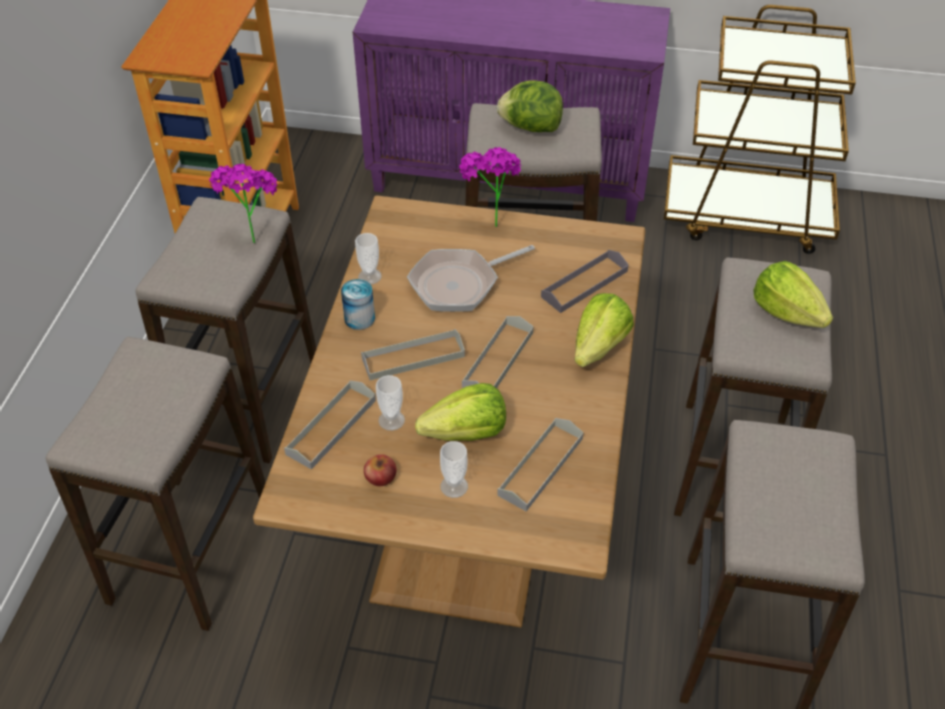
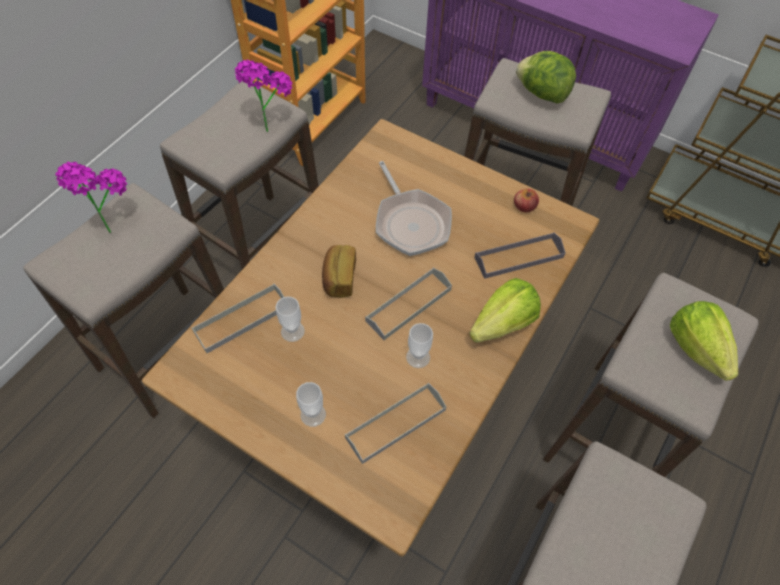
camera: 20 degrees right, 10 degrees up
can [341,279,375,330] -> none
cup [355,233,382,285] -> cup moved to [406,323,433,368]
grey tray [361,329,465,380] -> bread [322,245,356,298]
apple [364,454,396,486] -> apple moved to [514,188,539,212]
frying pan [407,245,535,312] -> frying pan turned 105 degrees counterclockwise [376,161,452,256]
lettuce [415,383,506,441] -> none
potted plant [459,147,521,227] -> potted plant moved to [56,161,127,233]

